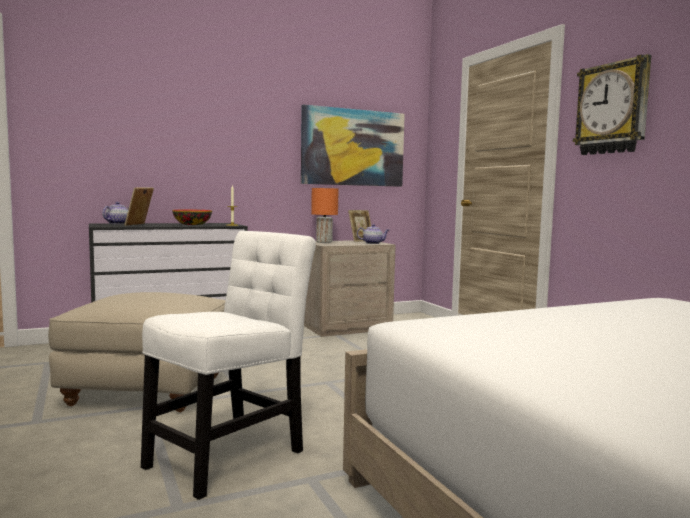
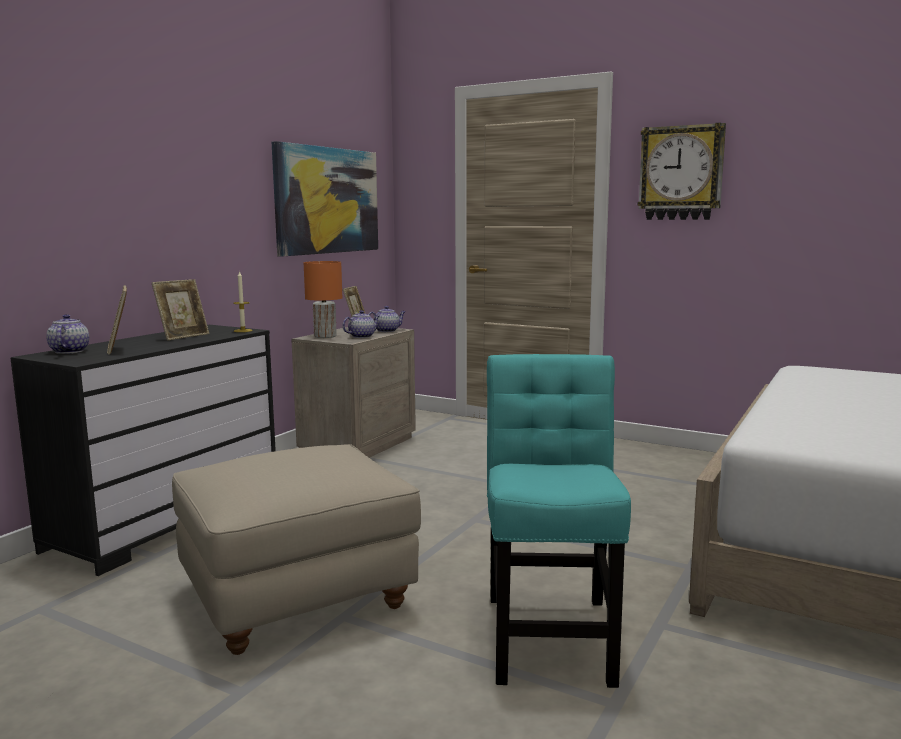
camera: 35 degrees left, 5 degrees up
white chair [141,231,316,500] -> turquoise chair [487,354,631,688]
bowl [172,210,212,225] -> picture frame [152,279,209,341]
none -> teapot [342,310,380,338]

